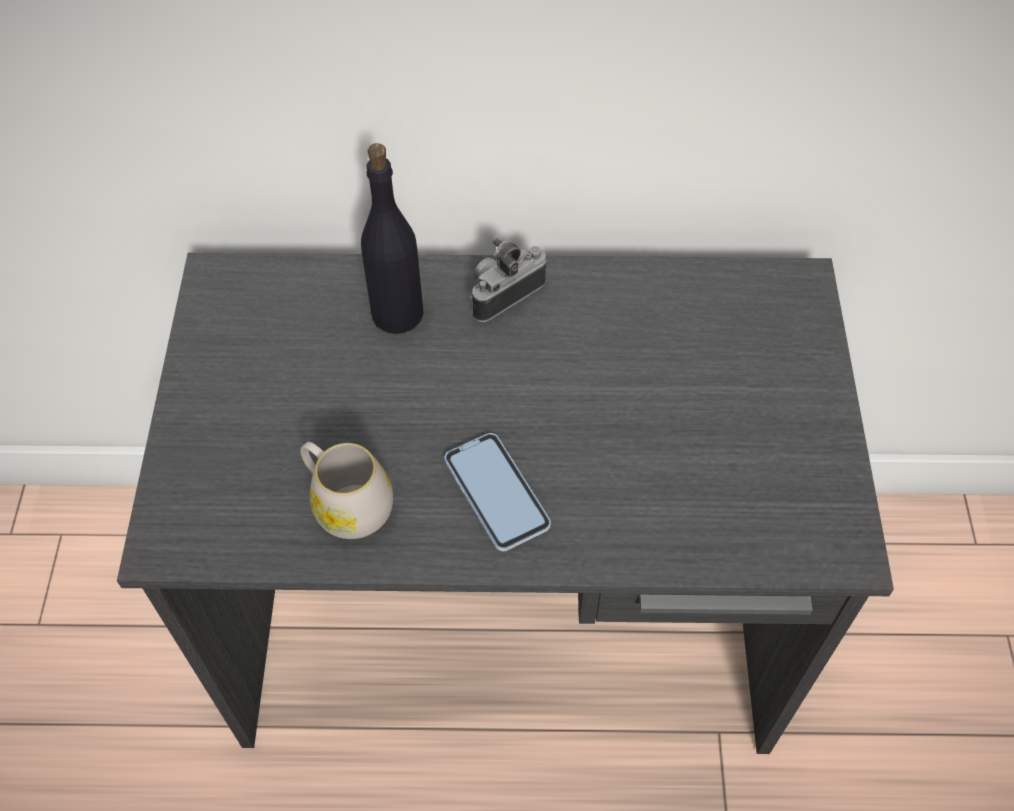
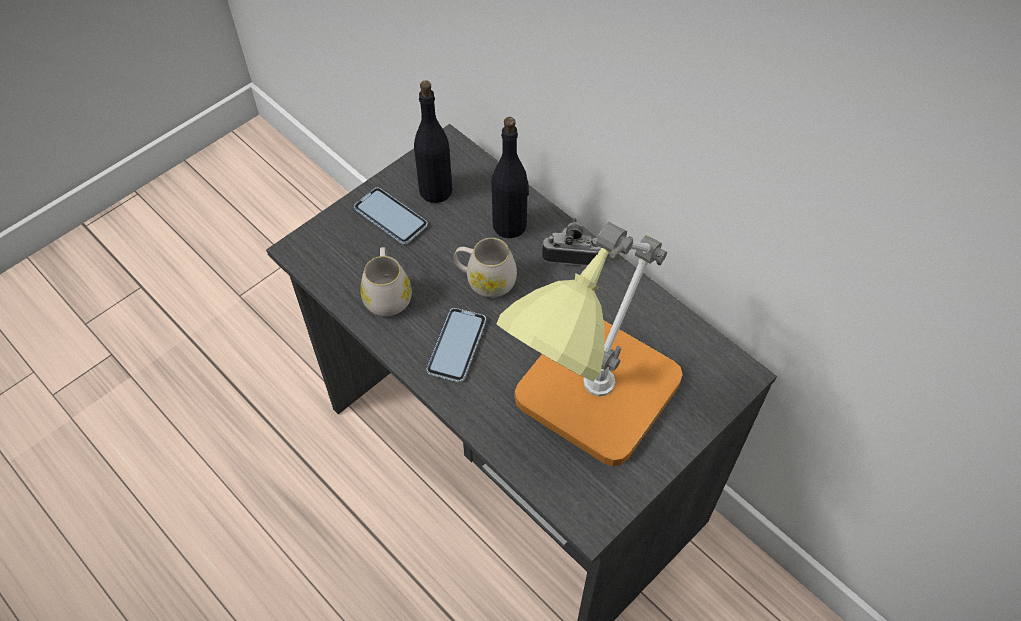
camera: 45 degrees right, 0 degrees up
none -> phone [354,188,428,244]
none -> black bottle [414,80,452,203]
none -> white mug [454,238,517,298]
none -> table lamp [496,222,683,466]

